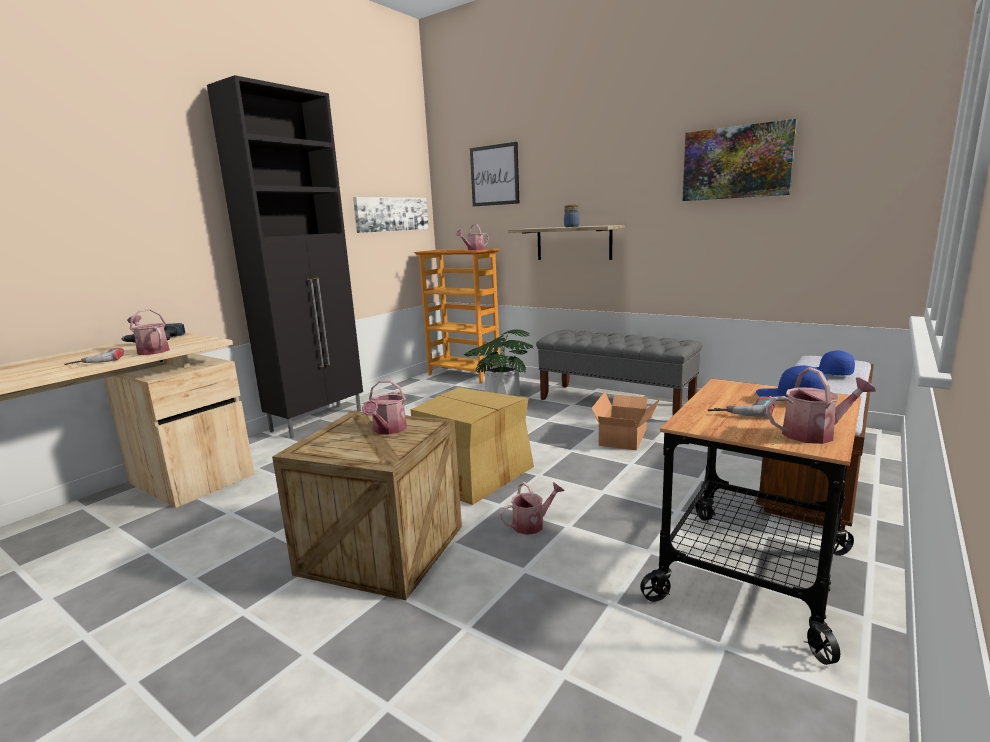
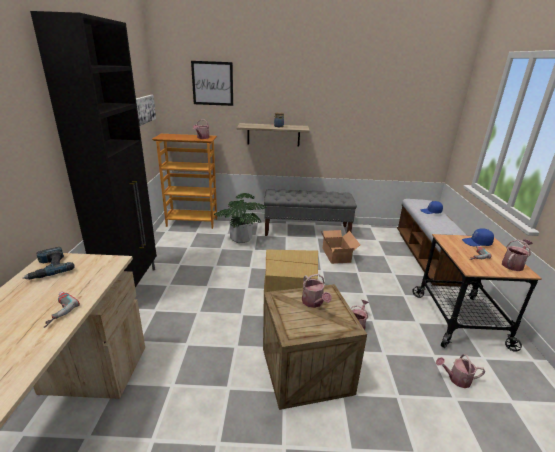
camera: 35 degrees left, 10 degrees up
watering can [127,309,170,355] -> watering can moved to [436,354,485,388]
picture [683,119,797,201] -> none

